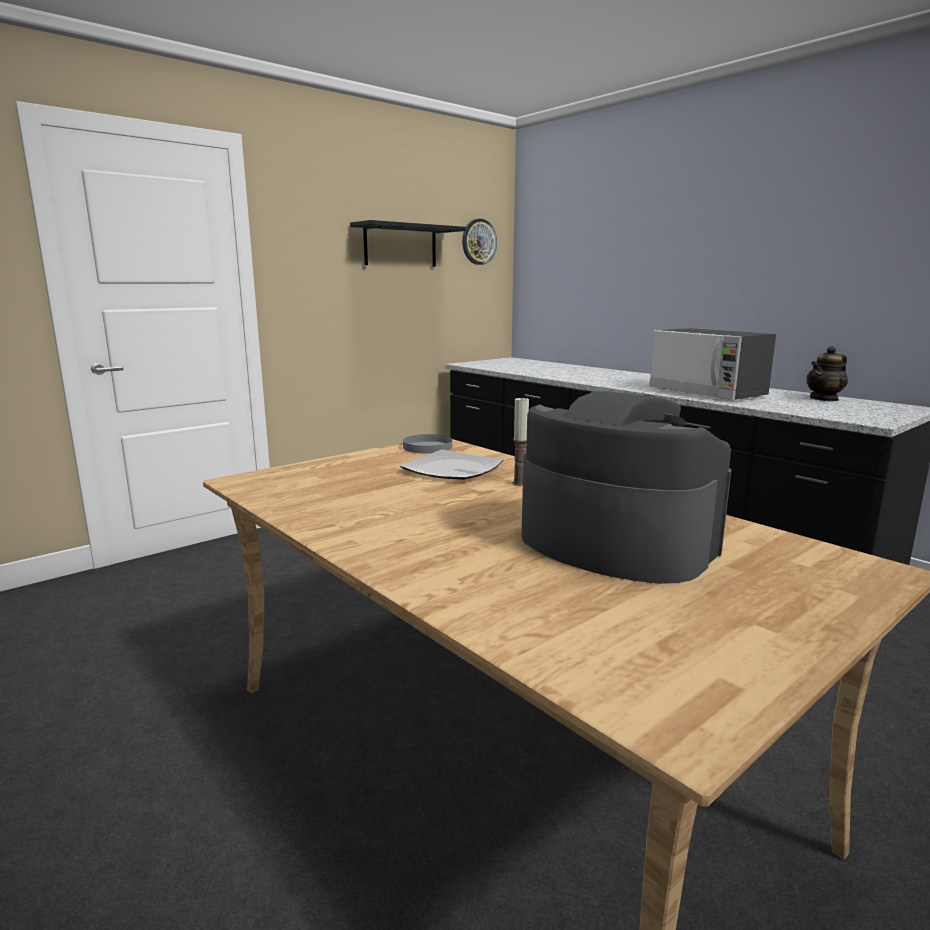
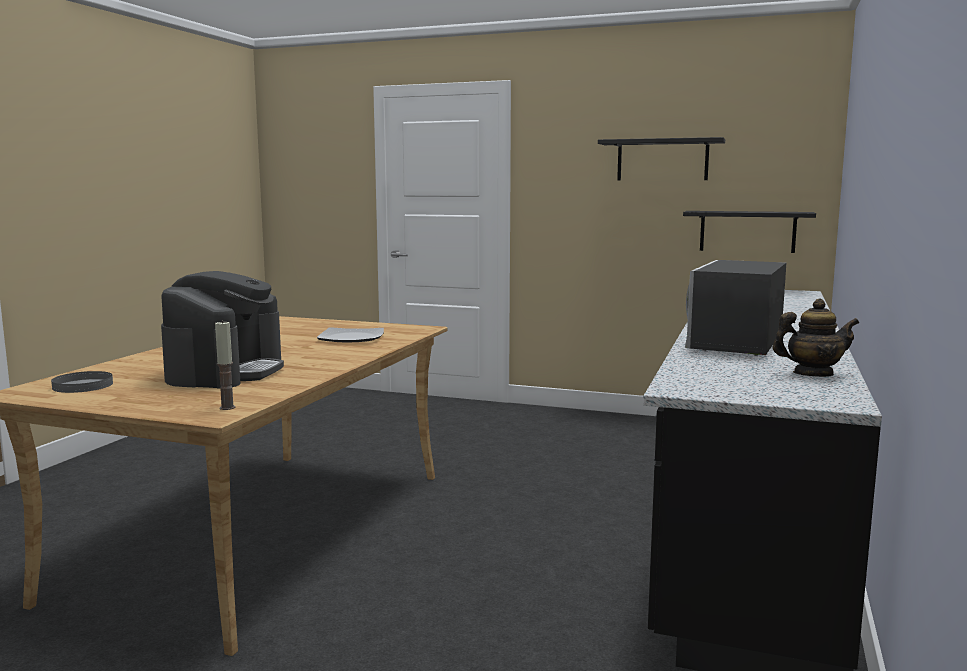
camera: 60 degrees right, 5 degrees down
grey plate [403,434,452,454] -> grey plate moved to [51,371,113,393]
wall clock [462,219,497,265] -> none
candle [512,396,529,486] -> candle moved to [215,320,235,410]
teapot [806,346,848,401] -> teapot turned 150 degrees clockwise [773,299,860,377]
none -> black shelf [683,211,816,253]

